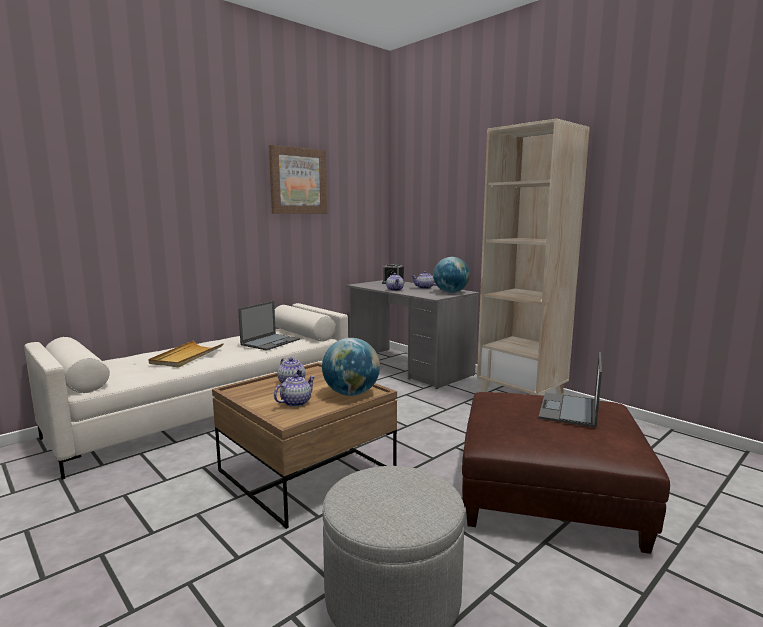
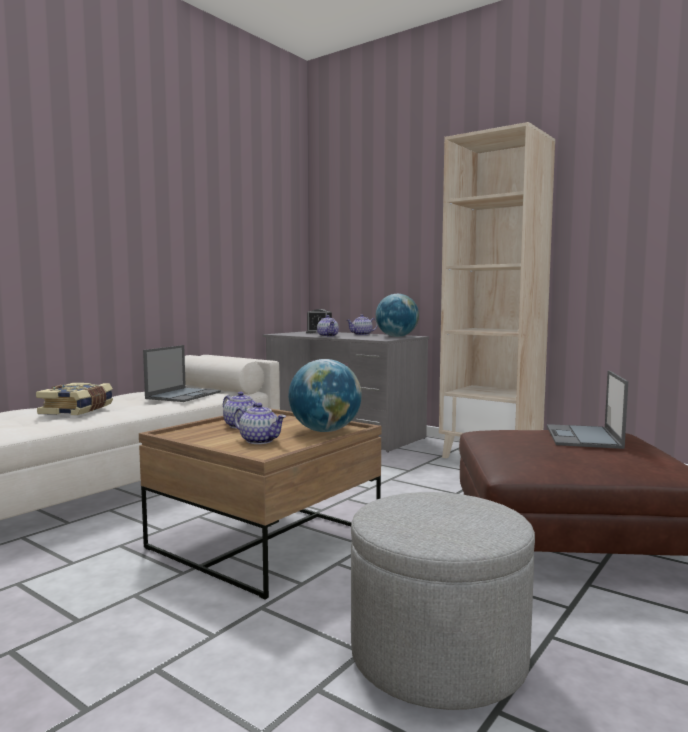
camera: 10 degrees left, 5 degrees down
beige tray [148,340,224,367] -> book [36,383,113,415]
picture [269,145,327,214] -> none
teapot [274,374,316,407] -> teapot turned 90 degrees clockwise [234,403,286,444]

